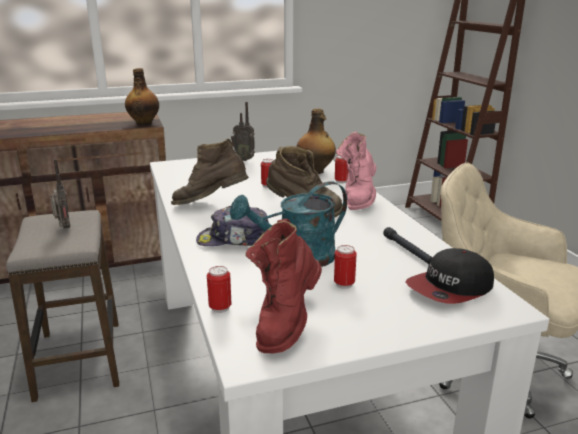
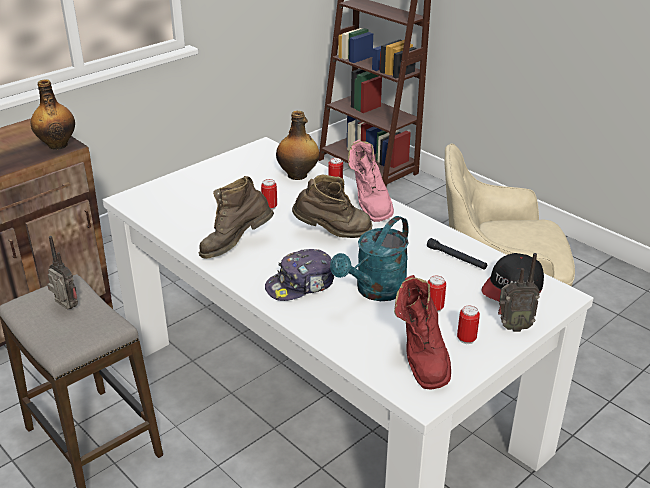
camera: 25 degrees left, 10 degrees up
can [207,266,232,313] -> can moved to [457,305,480,344]
radio [231,102,255,161] -> radio moved to [498,253,540,332]

